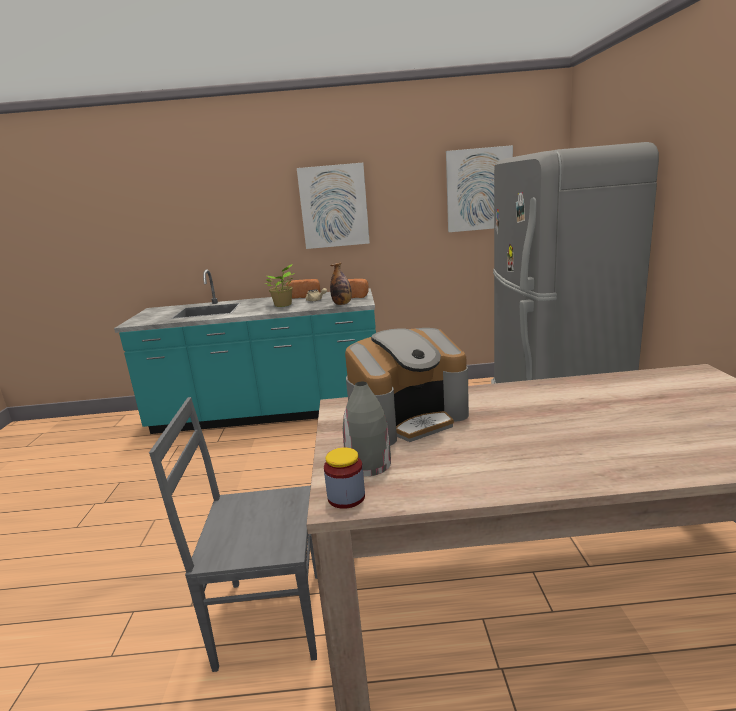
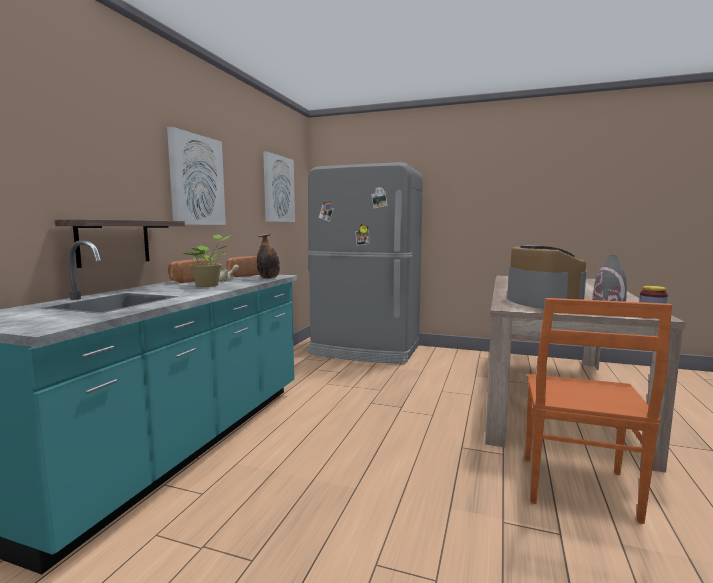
camera: 70 degrees left, 10 degrees down
grey chair [149,397,317,672] -> orange chair [525,298,672,524]
none -> shelf [55,219,185,268]

